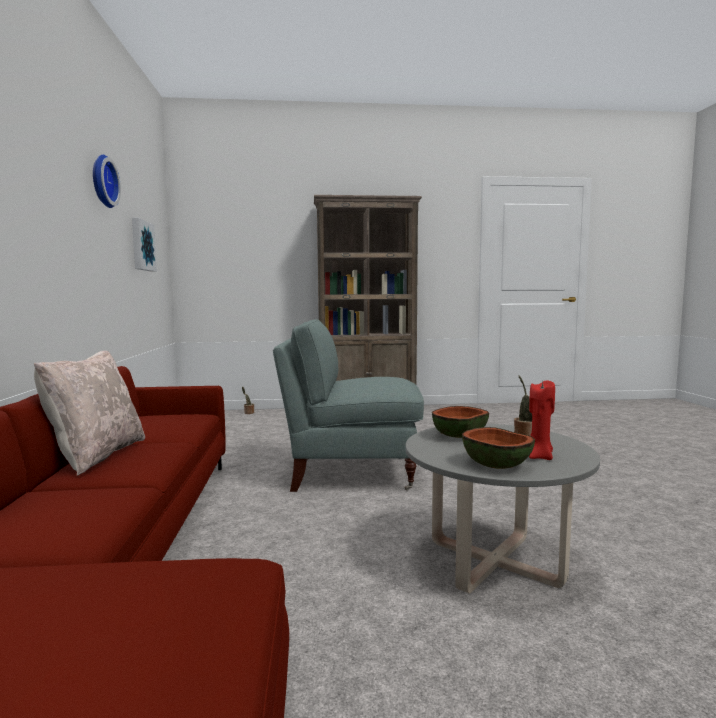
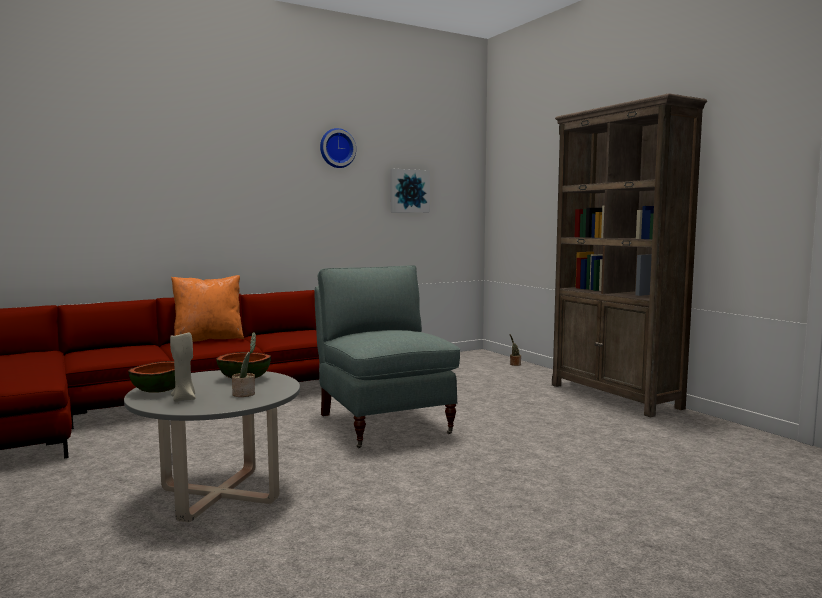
camera: 65 degrees right, 0 degrees up
beige pillow [34,351,145,476] -> orange pillow [171,275,244,342]
red candle [529,380,555,460] -> beige candle [170,332,196,402]

